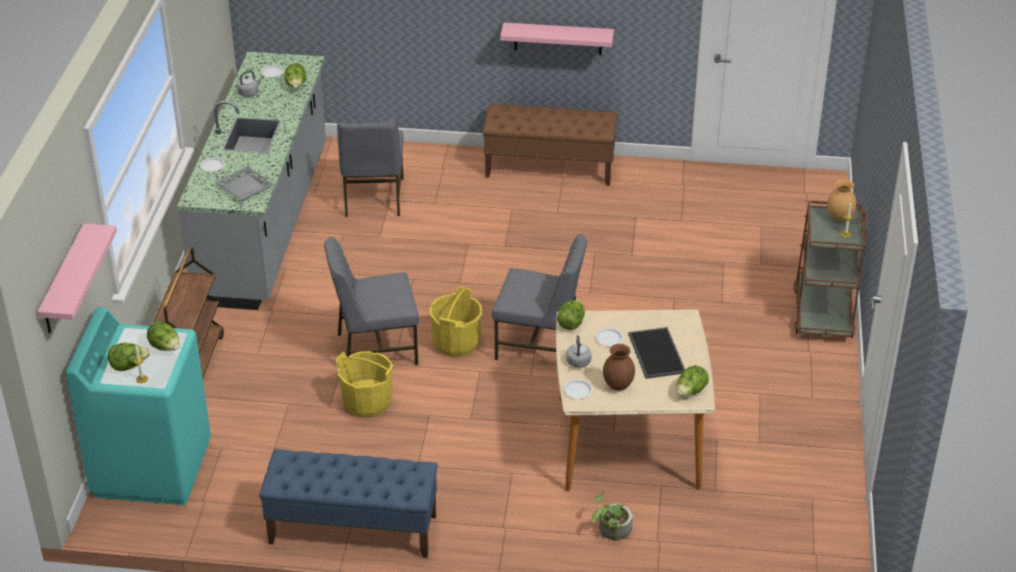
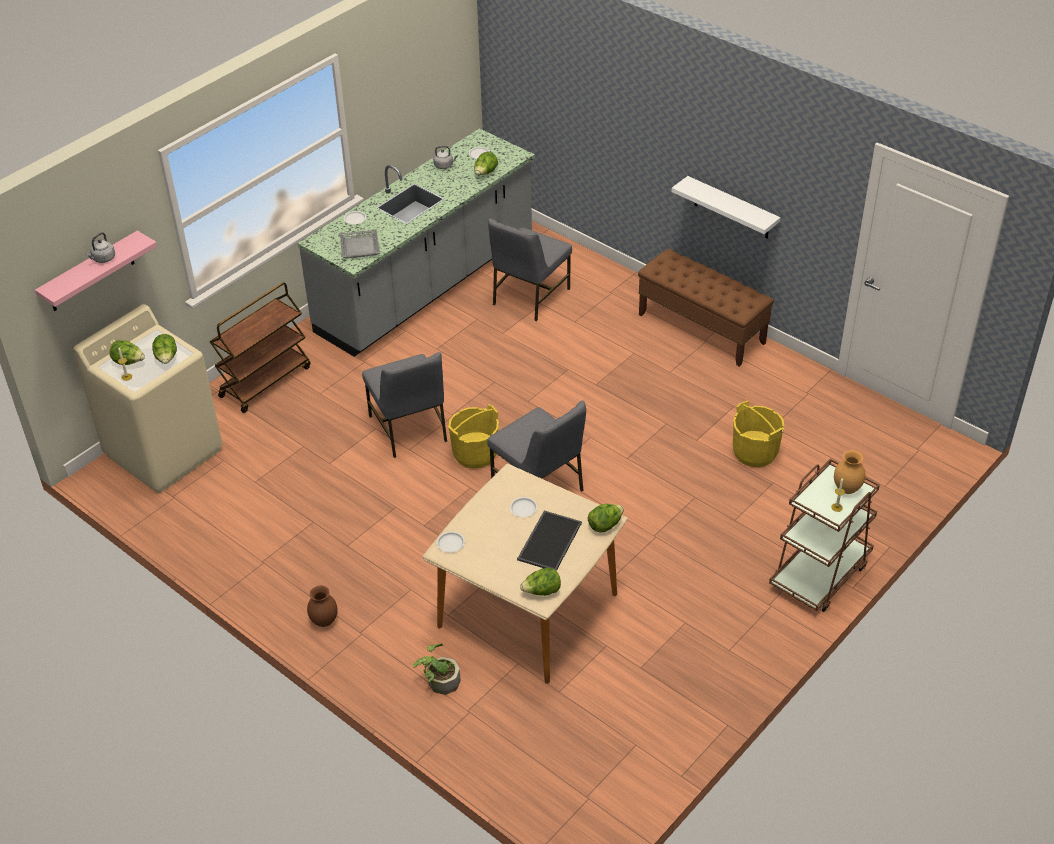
camera: 35 degrees right, 5 degrees up
turquoise washing machine [65,307,211,505] -> beige washing machine [73,304,222,493]
blue bench [259,449,438,558] -> none
grey chair [324,237,419,365] -> grey chair turned 135 degrees counterclockwise [362,352,447,458]
yellow bucket [336,351,394,418] -> yellow bucket moved to [733,401,785,467]
pink shelf [500,23,614,55] -> white shelf [672,176,780,238]
lettuce [557,300,585,330] -> lettuce moved to [588,504,624,533]
grey kettle [566,335,592,368] -> grey kettle moved to [86,232,115,263]
brown vase [603,344,635,391] -> brown vase moved to [307,585,338,627]

